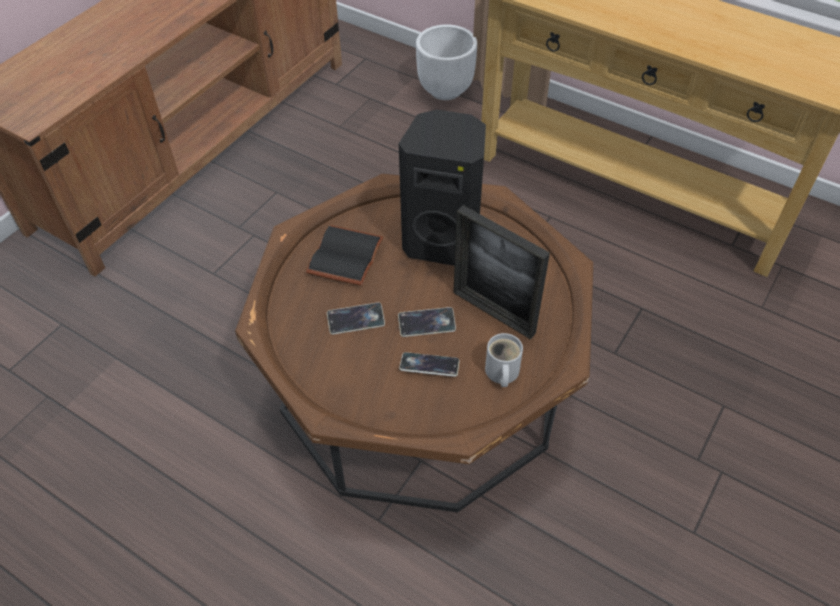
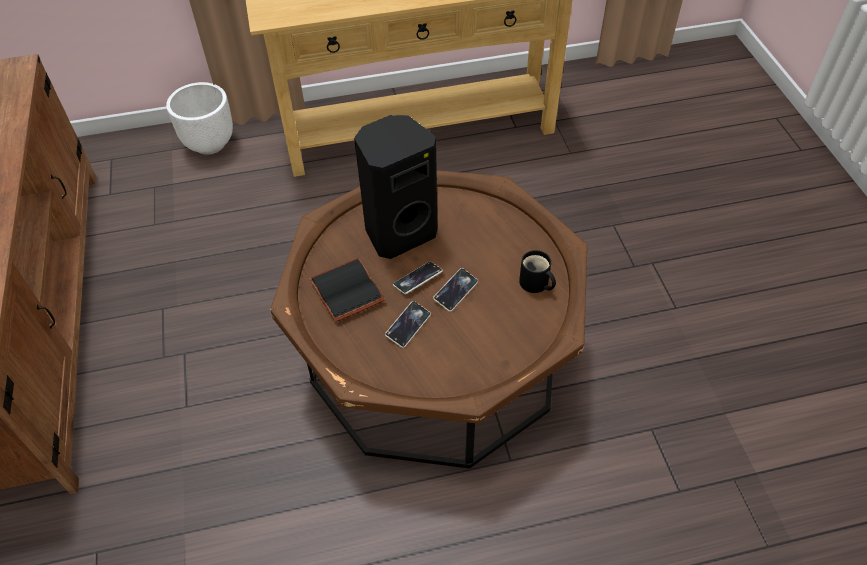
camera: 45 degrees left, 0 degrees up
phone [399,352,460,377] -> phone moved to [393,262,443,294]
picture frame [453,205,550,339] -> none
white mug [485,333,523,387] -> black mug [519,250,556,293]

